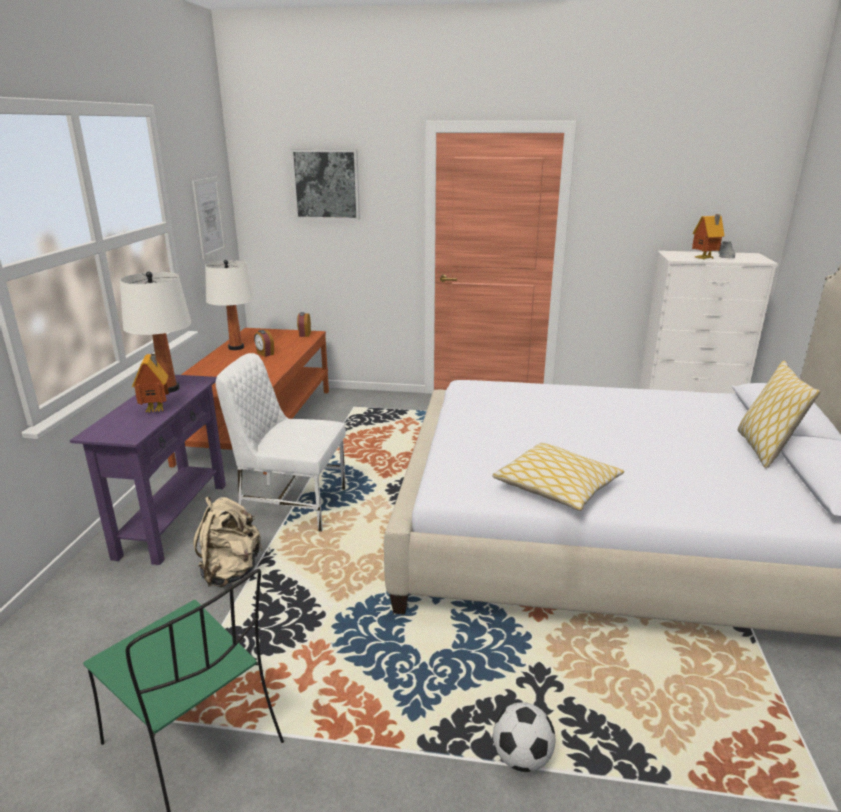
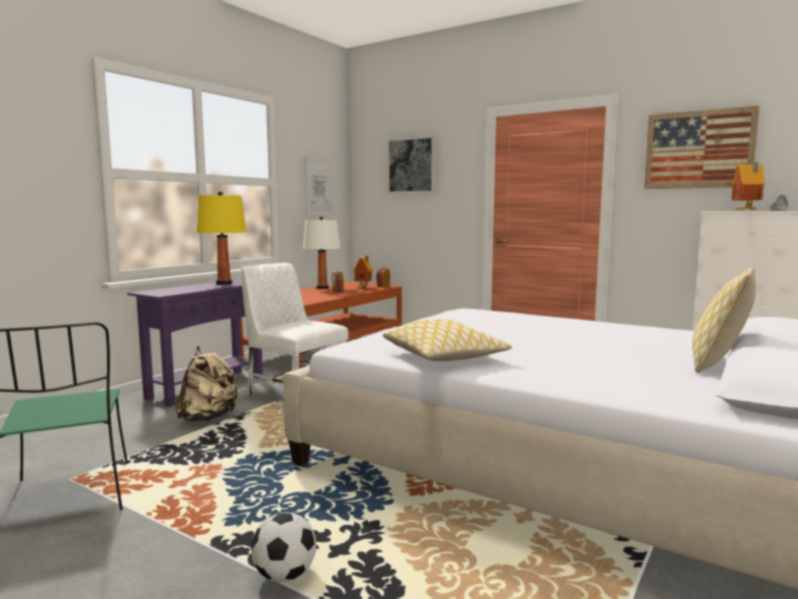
camera: 25 degrees right, 15 degrees down
white table lamp [120,272,191,393] -> yellow table lamp [197,191,247,285]
toy house [132,354,169,413] -> toy house moved to [353,256,373,288]
none -> picture [644,105,759,189]

